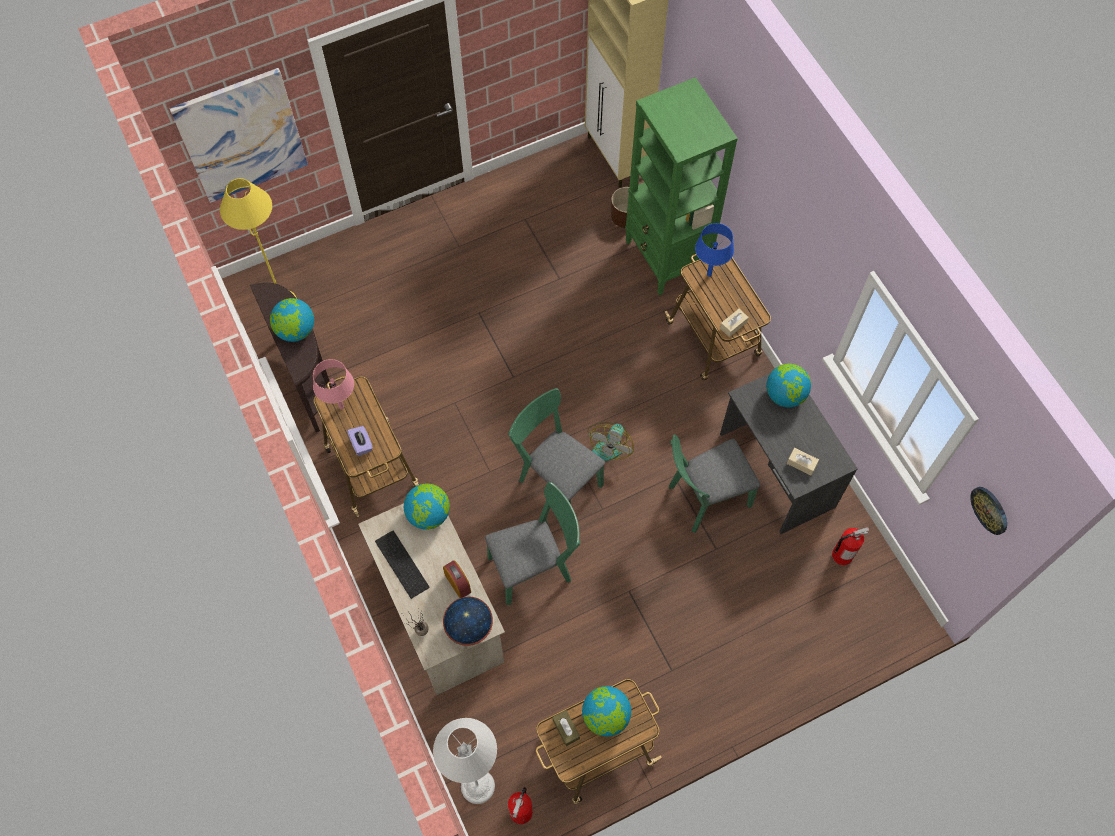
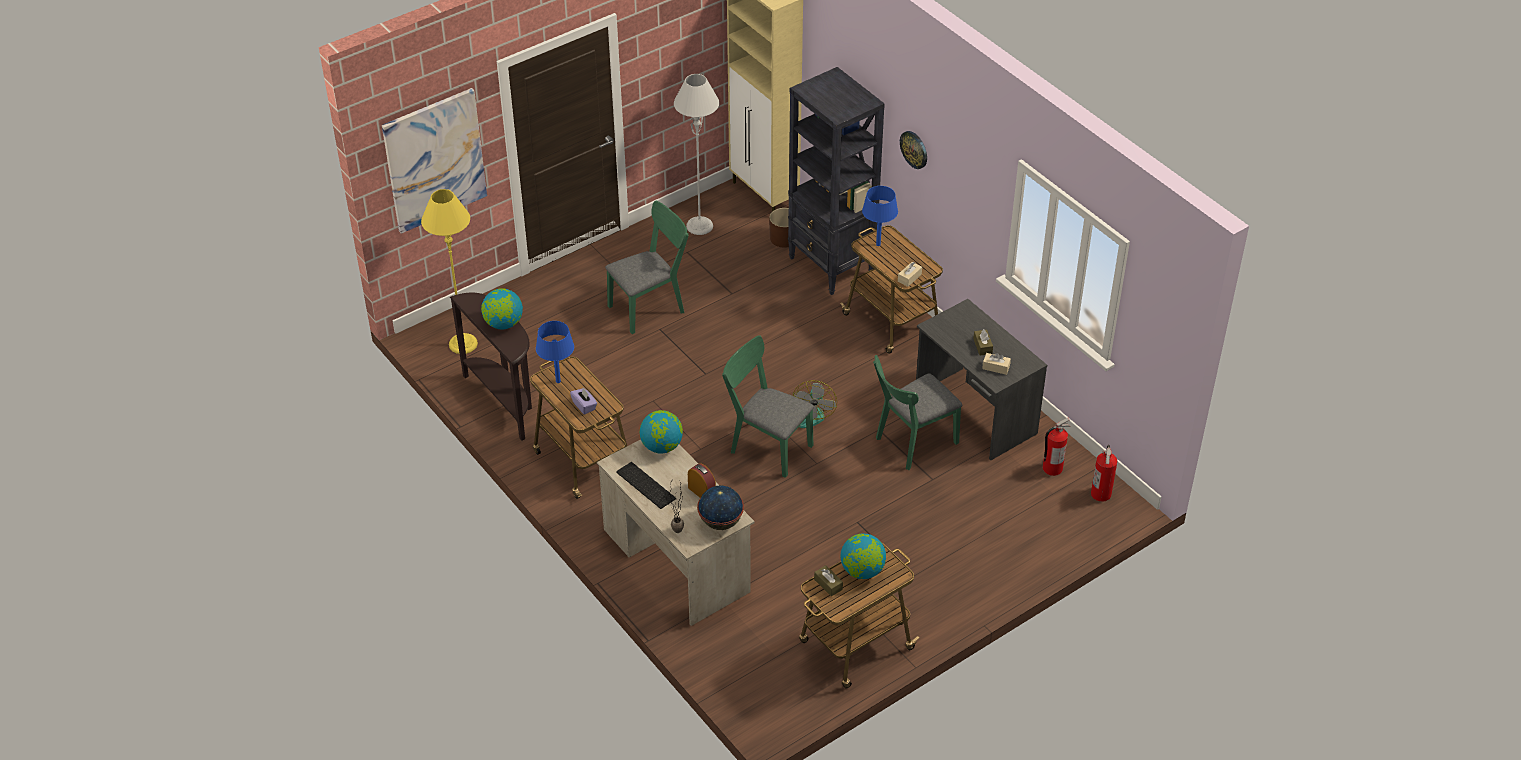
camera: 10 degrees left, 20 degrees down
pink table lamp [313,359,354,410] -> blue table lamp [536,321,574,383]
grey floor lamp [433,718,497,804] -> grey floor lamp moved to [674,74,719,235]
green chair [485,482,580,606] -> green chair moved to [605,201,688,334]
fire extinguisher [508,787,533,824] -> fire extinguisher moved to [1091,445,1117,502]
green bookcase [625,77,738,296] -> black bookcase [788,67,885,295]
globe [767,364,811,408] -> none
wall clock [970,487,1007,535] -> wall clock moved to [900,131,927,169]
none -> brown tissue box [973,329,993,356]

